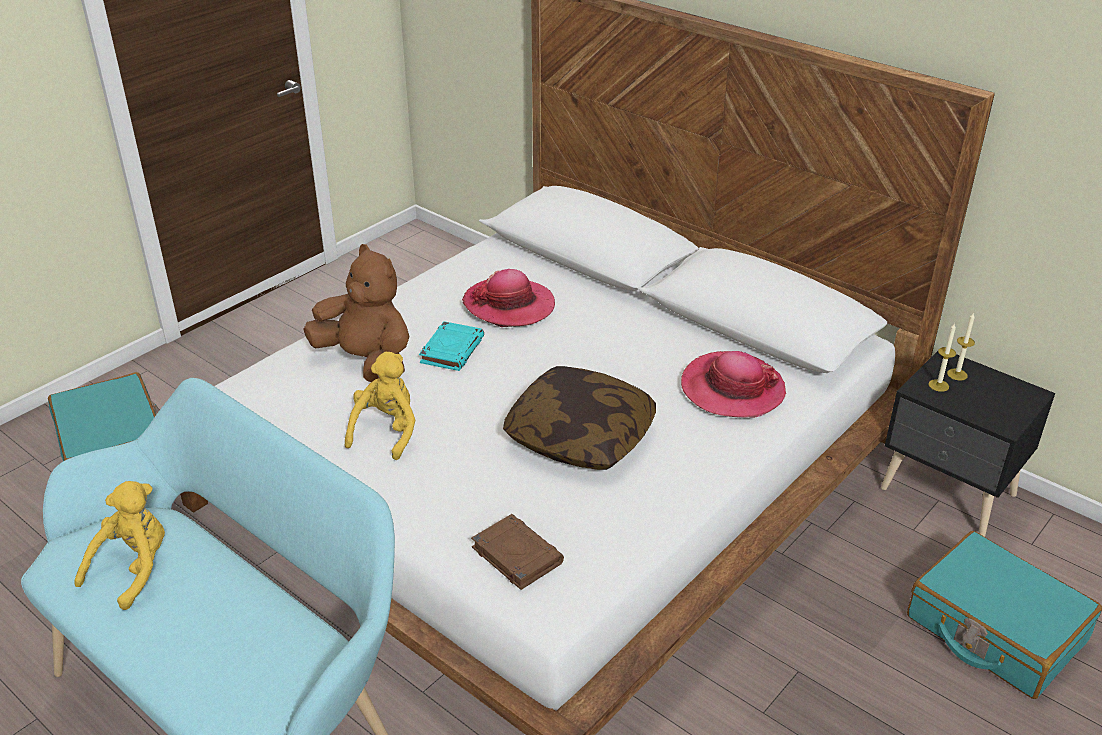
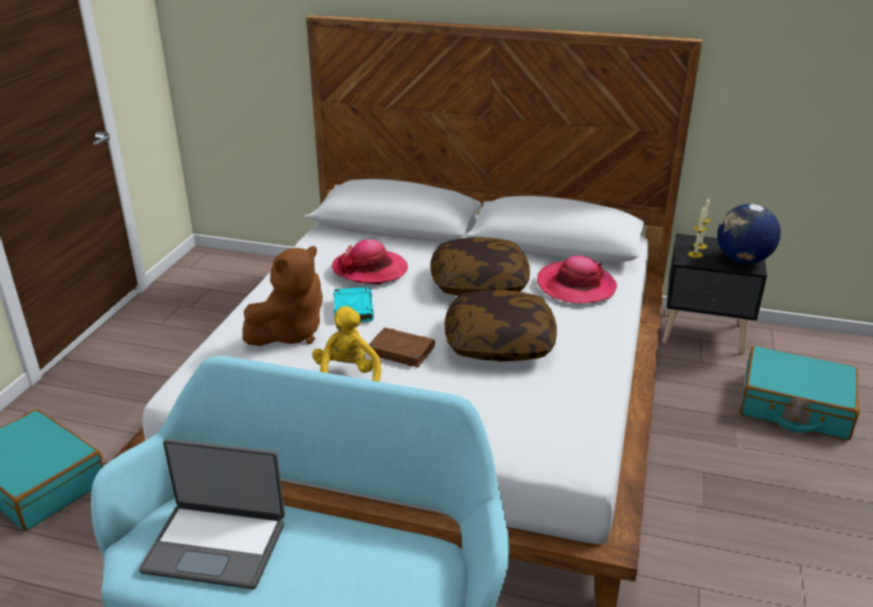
camera: 25 degrees left, 5 degrees down
yellow plush toy [74,481,165,610] -> laptop [138,439,285,589]
brown plush toy [303,244,409,382] -> brown plush toy turned 120 degrees clockwise [242,246,323,346]
brown book [471,514,564,590] -> brown book moved to [367,327,435,367]
none -> pillow [430,237,530,296]
none -> globe [717,204,781,264]

